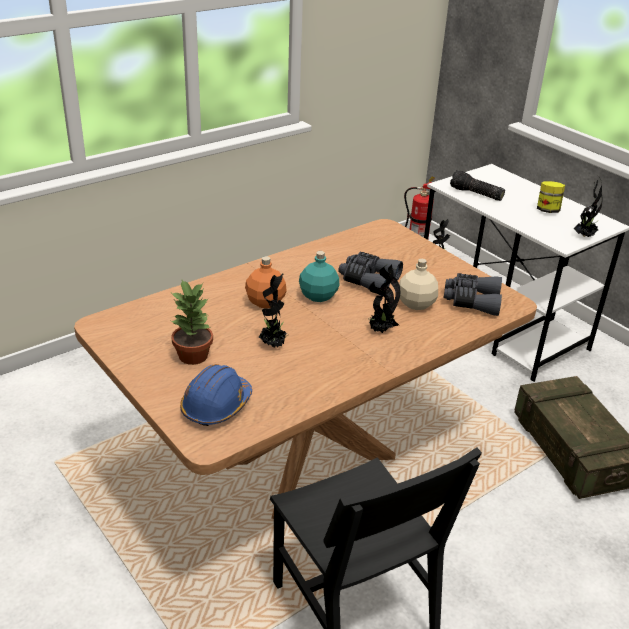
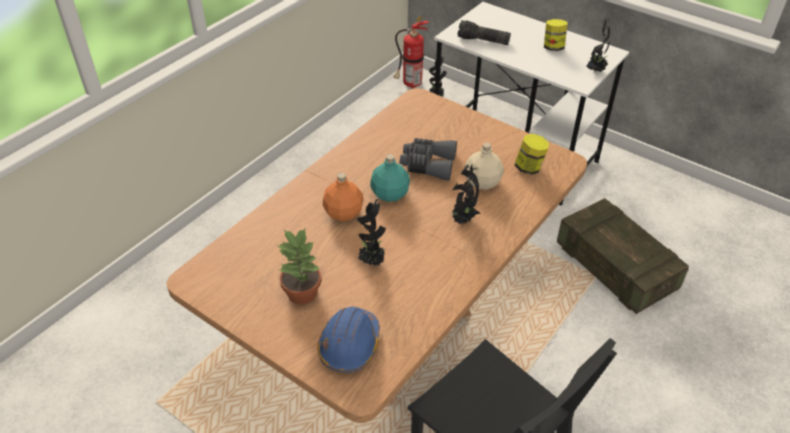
camera: 15 degrees left, 10 degrees up
grey binoculars [443,273,502,316] -> jar [515,134,549,175]

